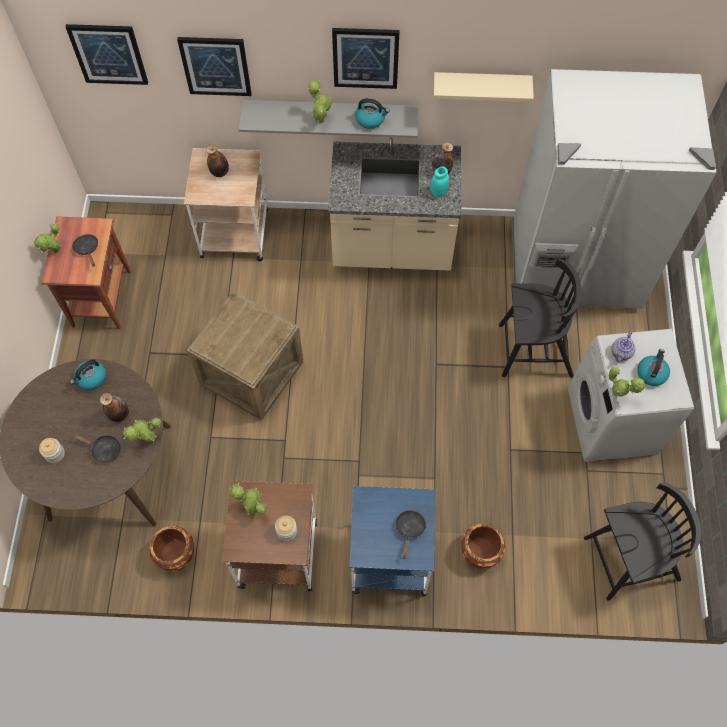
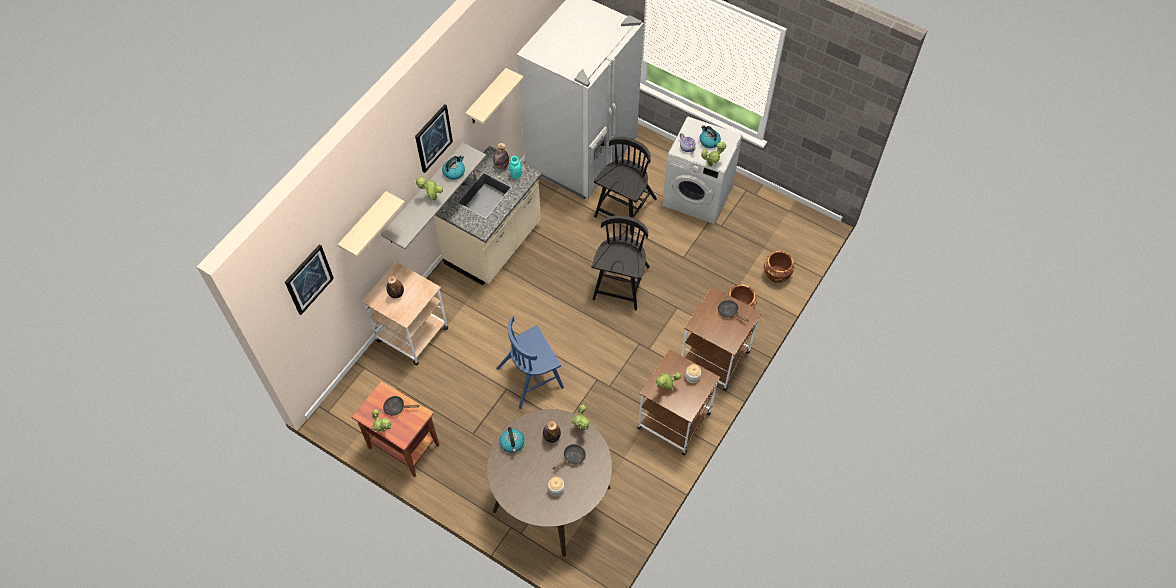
camera: 60 degrees left, 5 degrees down
brown planter [149,526,194,571] -> brown planter moved to [764,251,795,283]
picture [177,37,252,96] -> beige shelf [338,191,405,257]
crate [187,291,304,421] -> blue chair [496,316,564,409]
blue cart [349,486,435,597] -> brown cart [682,287,762,391]
black chair [584,482,701,601] -> black chair moved to [591,215,650,310]

